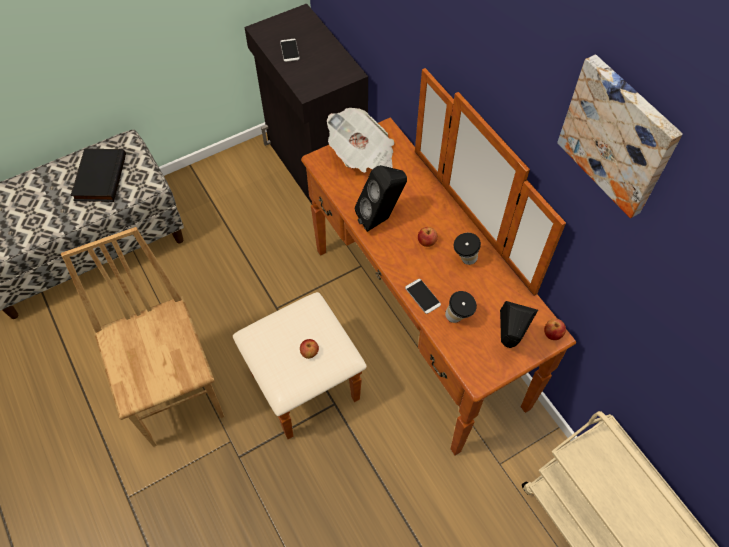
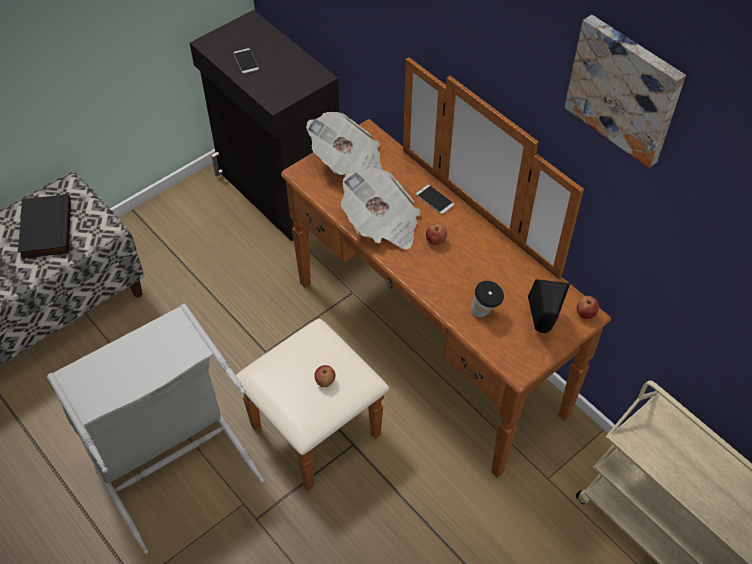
camera: 10 degrees left, 5 degrees down
brown chair [61,227,225,447] -> grey laundry basket [47,304,265,554]
black speaker [354,165,407,232] -> newspaper [341,168,420,250]
phone [405,279,441,314] -> phone moved to [416,185,454,214]
cup [454,233,481,265] -> none

